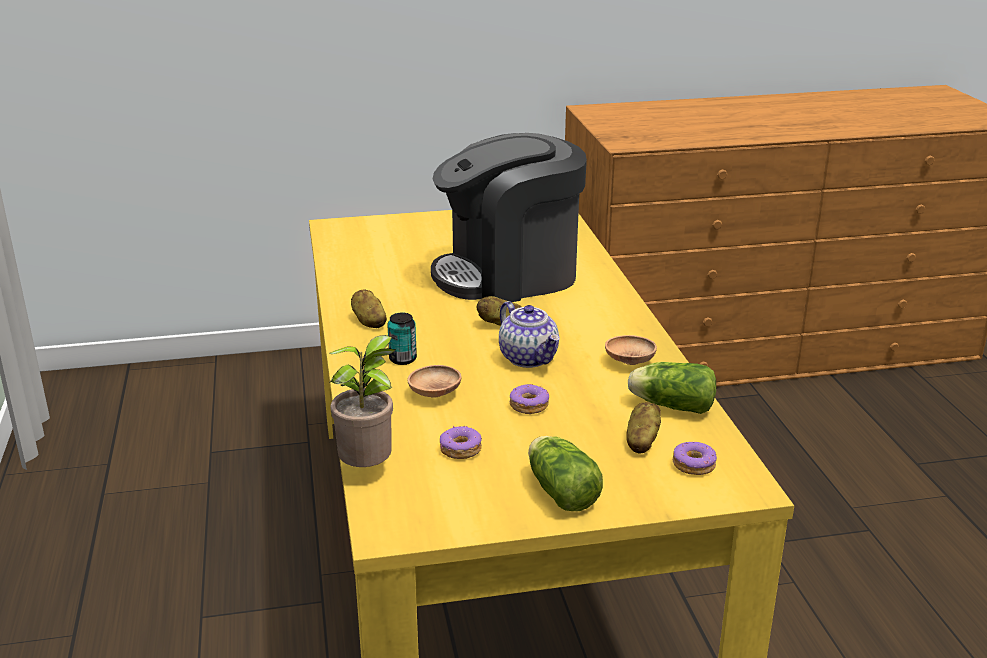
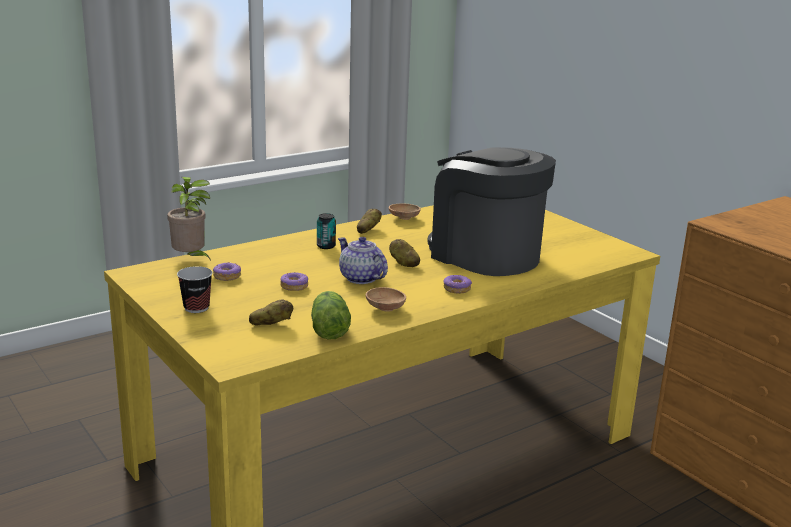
camera: 65 degrees right, 5 degrees down
brown bowl [407,365,462,398] -> brown bowl moved to [389,204,421,220]
teapot [499,301,560,368] -> teapot turned 105 degrees clockwise [338,237,388,284]
lettuce [528,436,603,511] -> cup [177,266,213,313]
donut [673,441,717,475] -> donut moved to [444,275,472,294]

